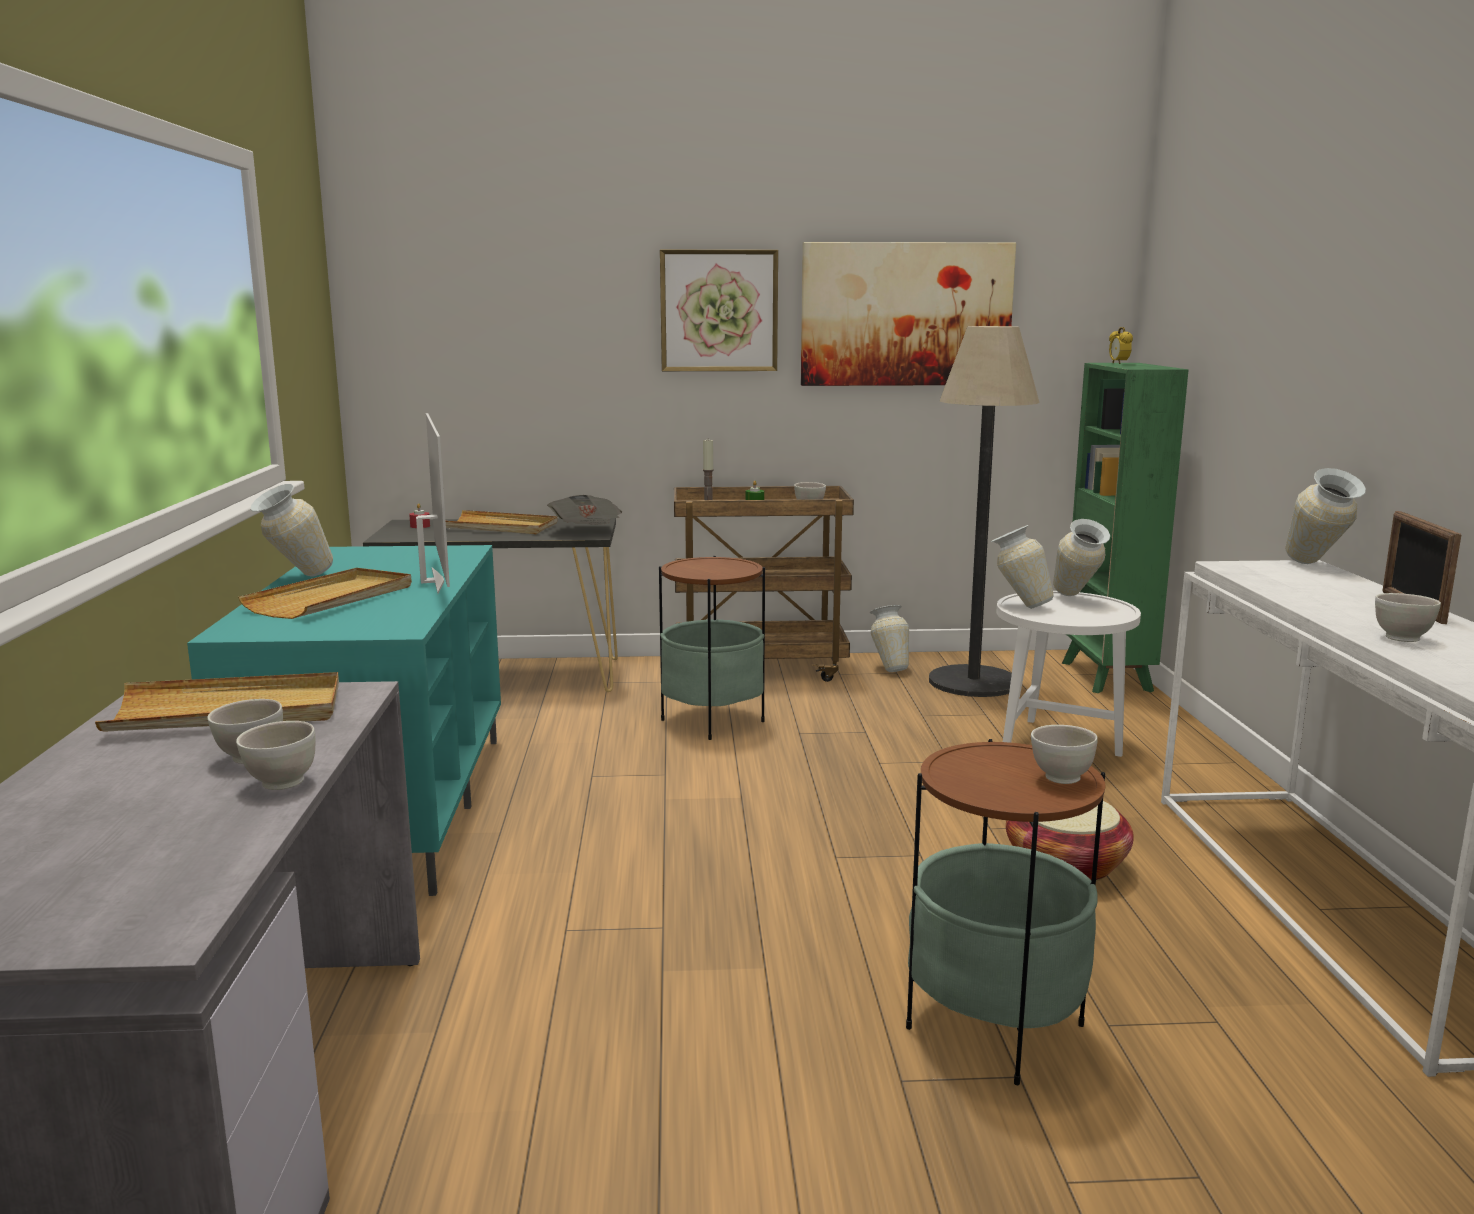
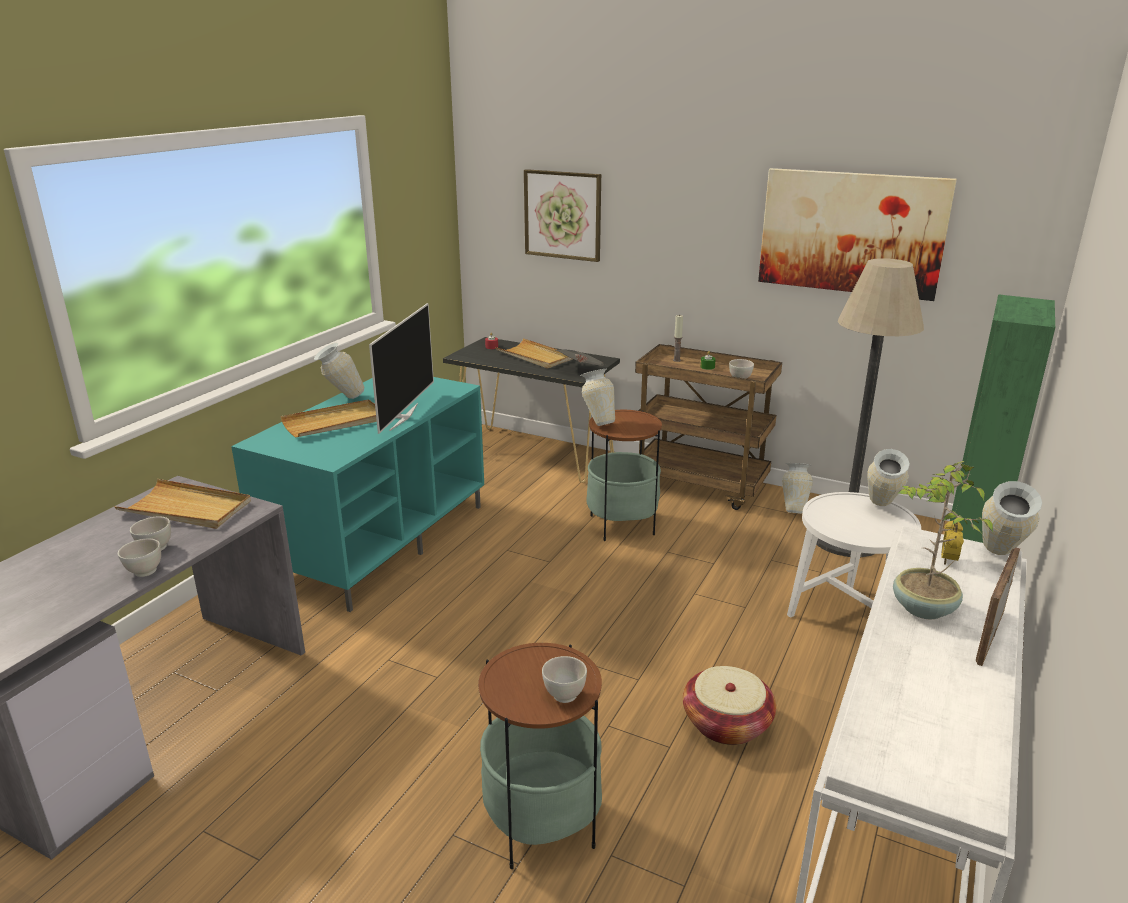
camera: 30 degrees right, 10 degrees up
picture [660,250,778,371] -> picture moved to [524,169,601,262]
vase [991,525,1054,609] -> vase moved to [580,369,615,426]
alarm clock [1109,327,1133,364] -> alarm clock moved to [941,520,964,565]
white bowl [1375,593,1441,642] -> none
none -> potted plant [893,461,993,619]

